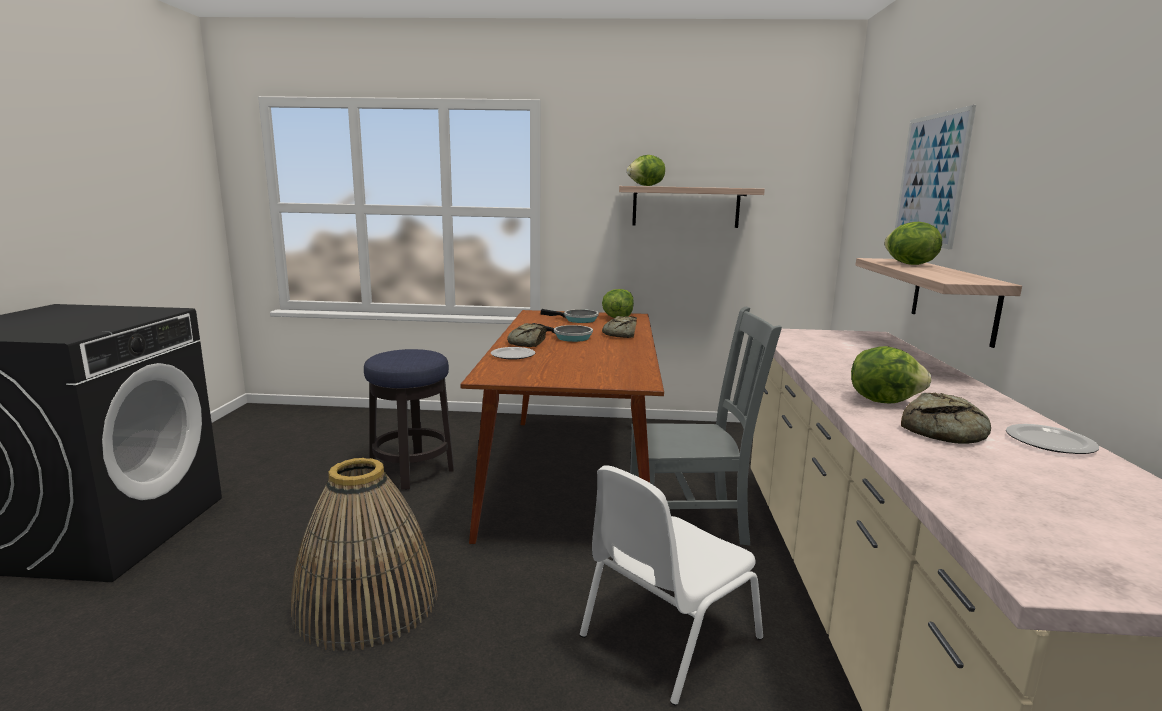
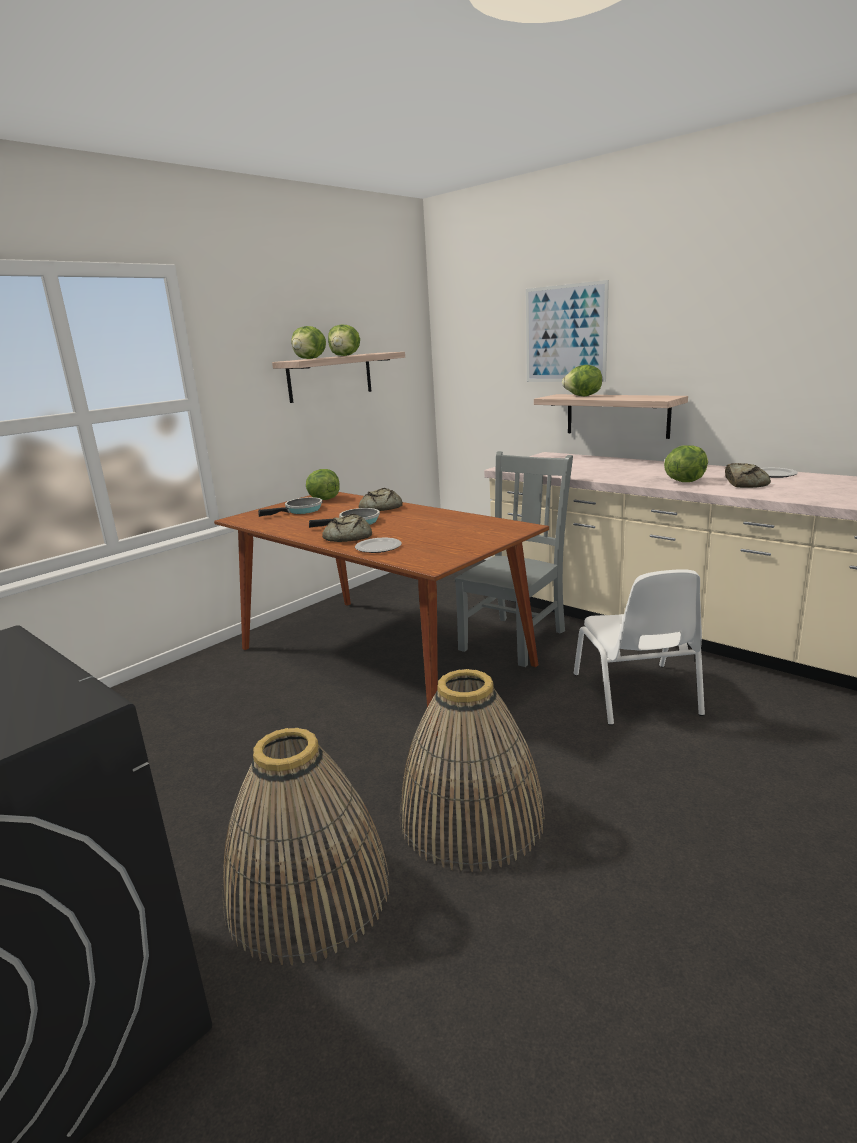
camera: 50 degrees left, 5 degrees up
stool [364,349,454,490] -> none
none -> basket [223,728,389,965]
none -> lettuce [328,324,360,356]

